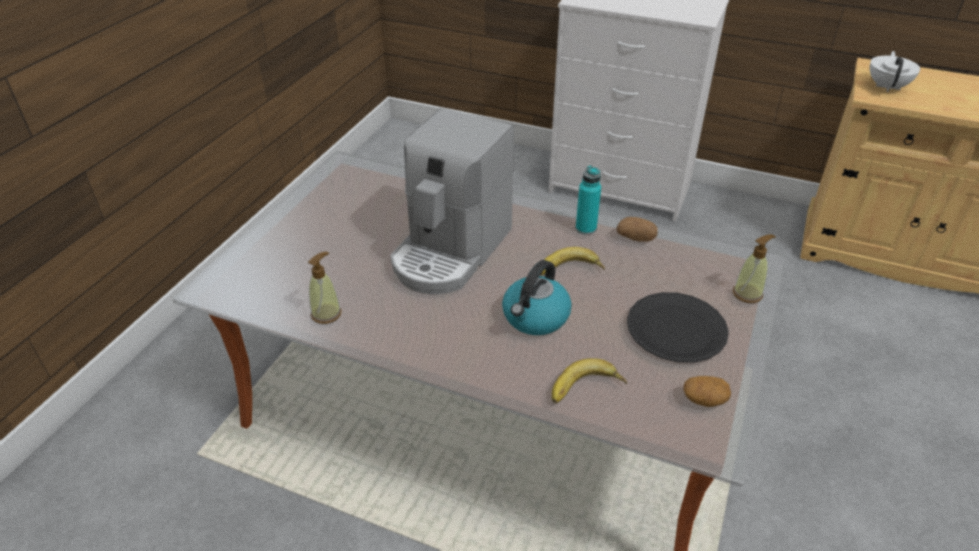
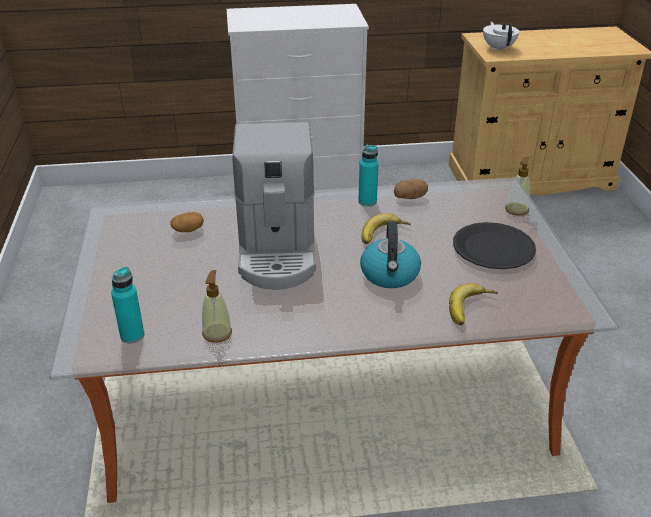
camera: 30 degrees left, 5 degrees down
potato [683,376,731,407] -> potato moved to [170,212,204,232]
none -> turquoise bottle [111,267,144,343]

